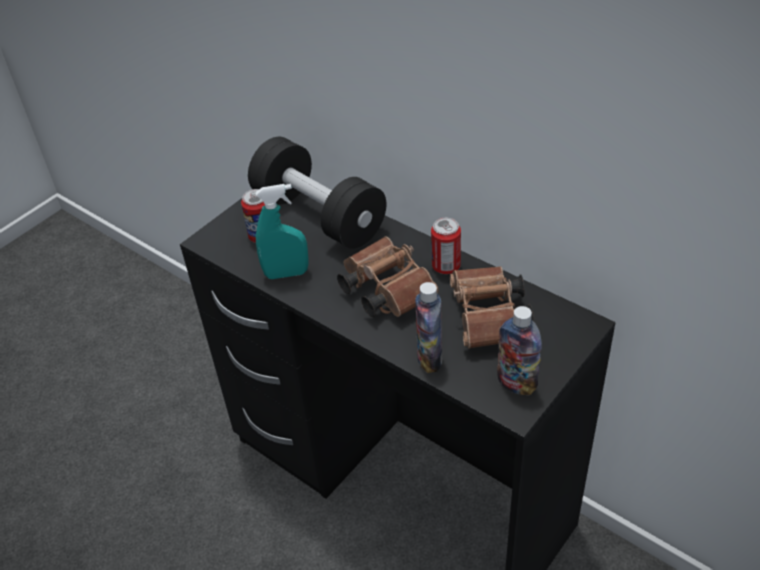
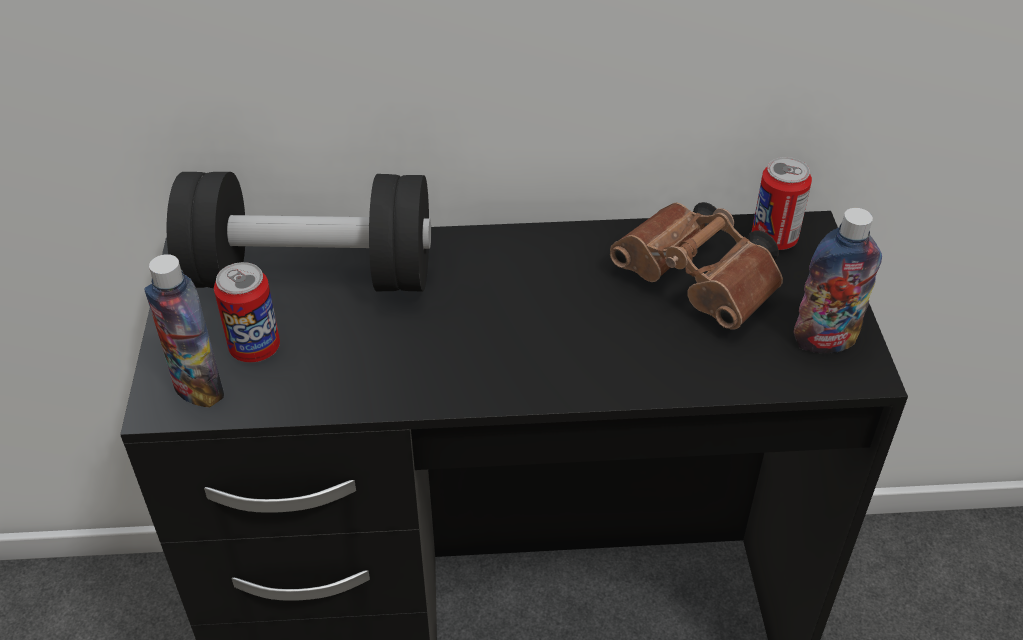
camera: 45 degrees left, 0 degrees up
turquoise spray bottle [256,184,309,279] -> none
brown binoculars [337,236,439,317] -> none
bottle [415,282,442,373] -> bottle moved to [144,254,224,407]
can [431,218,461,274] -> can moved to [752,157,812,250]

